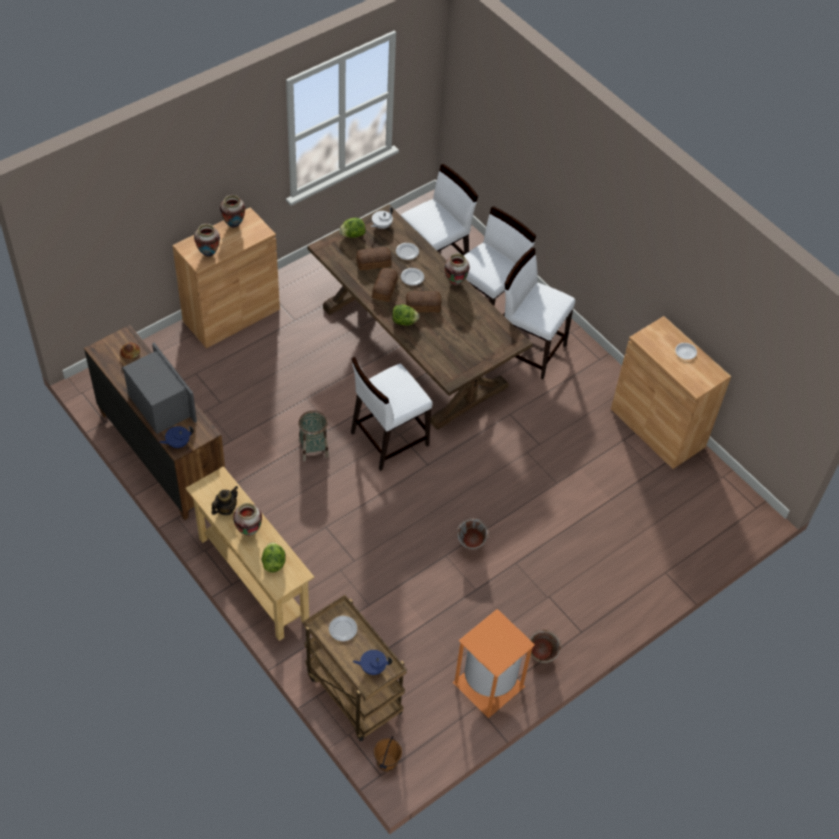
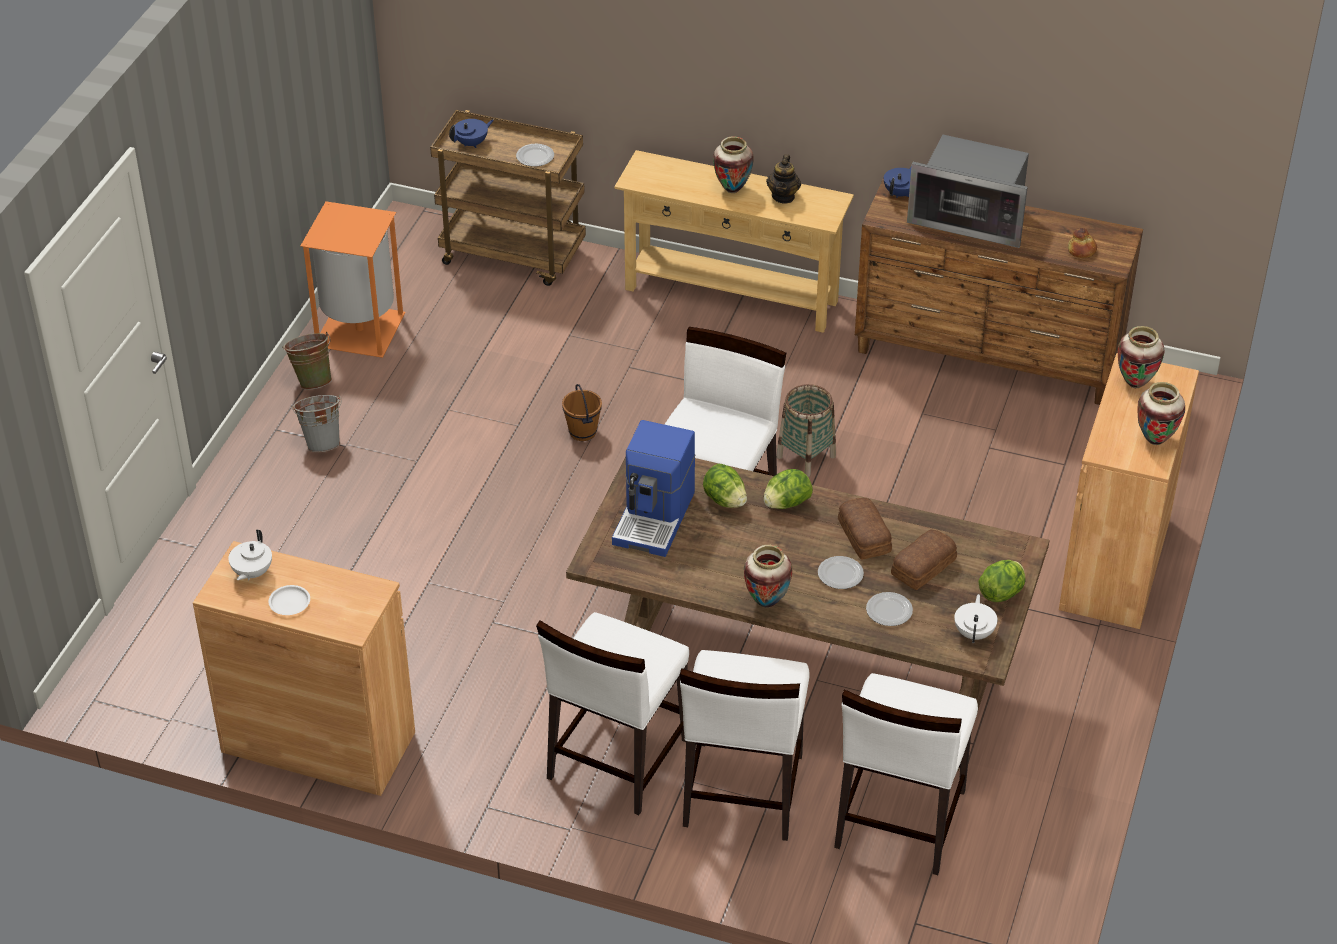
camera: 150 degrees right, 10 degrees down
lettuce [261,542,286,572] -> lettuce moved to [703,463,747,508]
brown bucket [374,736,402,772] -> brown bucket moved to [562,384,602,441]
bread [406,291,442,312] -> none
grey bucket [457,518,489,549] -> grey bucket moved to [291,395,342,452]
white chair [505,247,575,380] -> white chair turned 120 degrees clockwise [536,612,689,815]
none -> white teapot [228,530,272,580]
none -> coffee machine [612,420,696,557]

